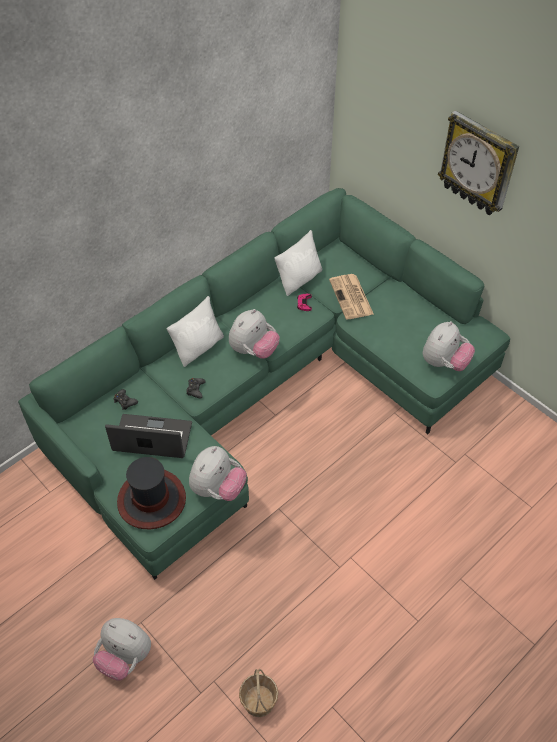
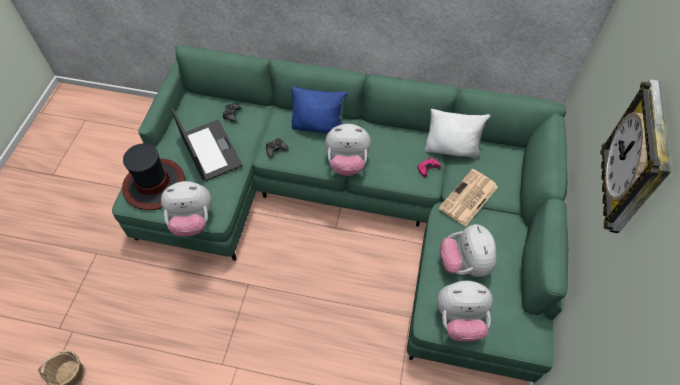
camera: 55 degrees right, 5 degrees up
plush toy [93,618,151,681] -> plush toy moved to [440,224,496,277]
white pillow [167,296,224,367] -> blue pillow [291,86,348,133]

